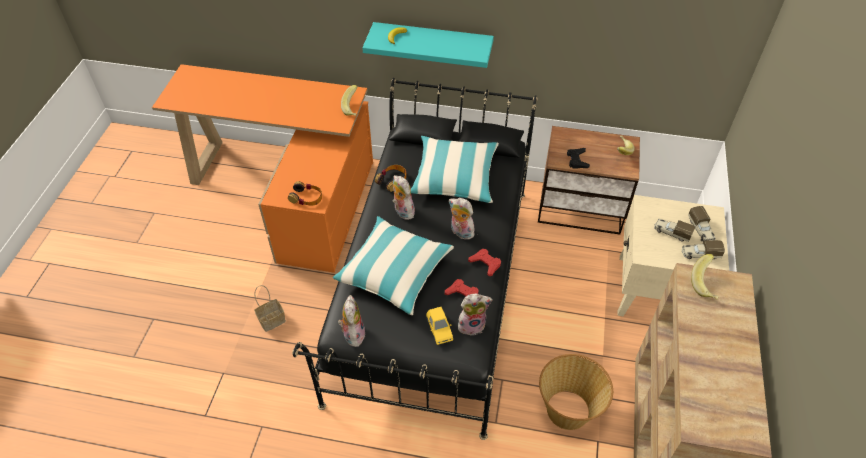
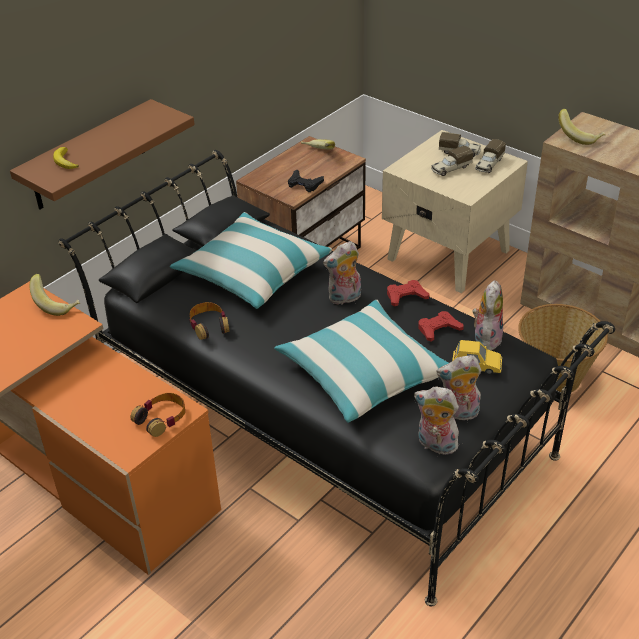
camera: 60 degrees left, 10 degrees down
basket [254,285,286,332] -> none
turquoise shelf [362,22,494,68] -> brown shelf [10,99,195,209]
plush toy [392,175,415,220] -> plush toy moved to [436,355,482,420]

